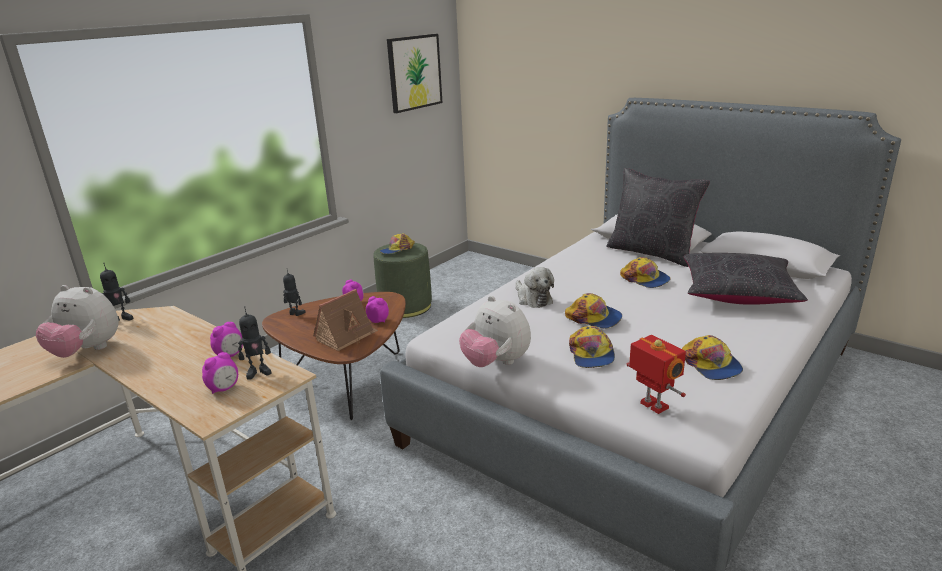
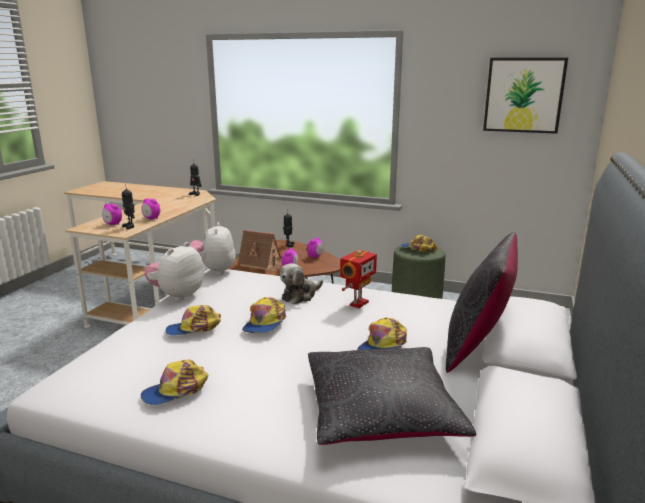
camera: 70 degrees right, 5 degrees down
plush toy [36,285,119,358] -> plush toy moved to [190,222,236,275]
toy robot [626,335,686,414] -> toy robot moved to [340,250,377,308]

